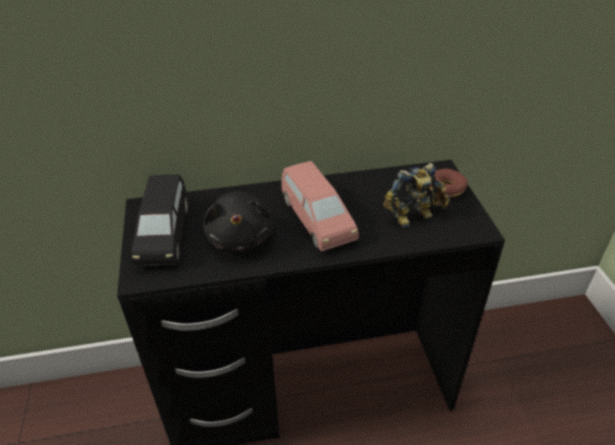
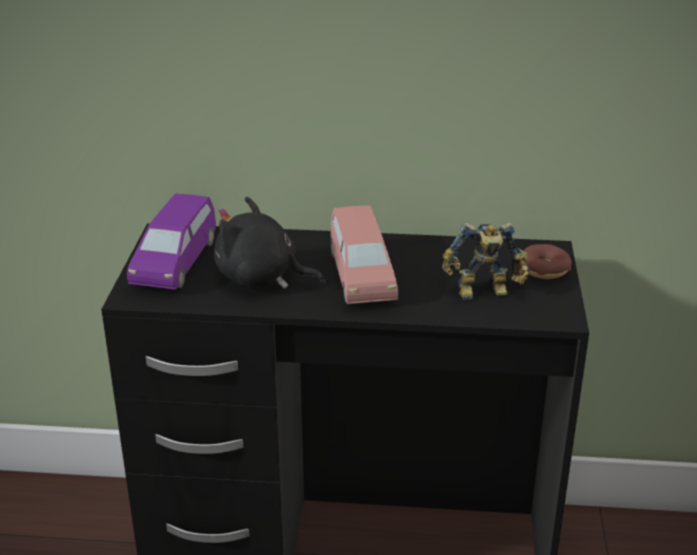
camera: 15 degrees right, 10 degrees down
black toy car [131,175,188,267] -> purple toy car [127,194,216,290]
black plush toy [203,191,274,252] -> black plush toy turned 105 degrees clockwise [214,197,325,289]

